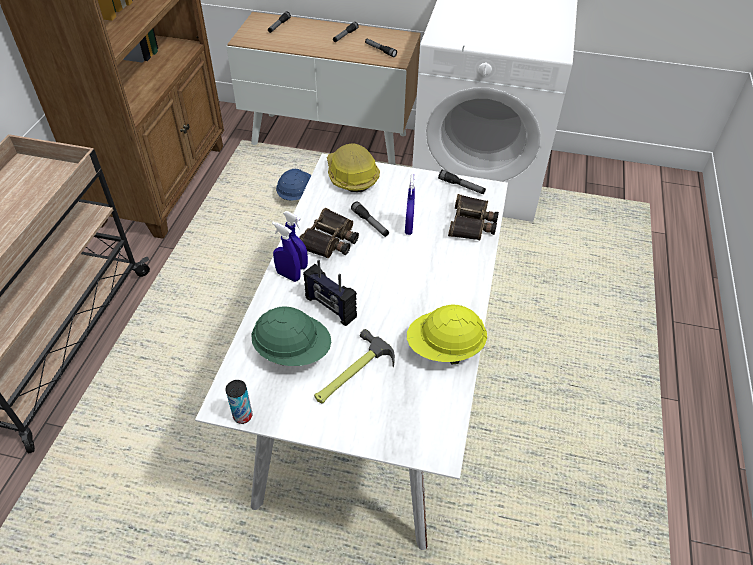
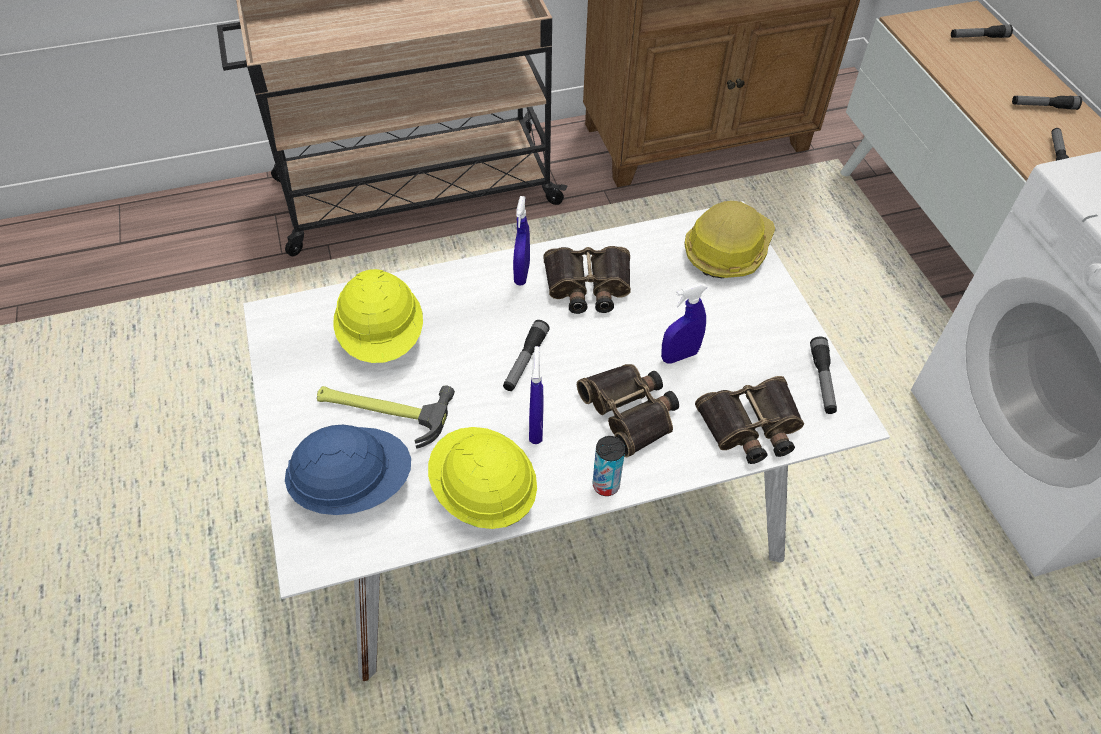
camera: 60 degrees right, 5 degrees up
can [226,380,253,424] -> can moved to [593,436,625,496]
green hard hat [251,306,331,366] -> yellow hard hat [333,269,423,363]
blue spray bottle [272,221,301,282] -> blue spray bottle moved to [529,346,543,444]
blue hard hat [276,169,311,201] -> blue hard hat moved to [285,425,411,515]
radio [303,259,357,326] -> none
flashlight [351,201,389,237] -> flashlight moved to [503,320,550,391]
none -> binoculars [577,364,679,458]

